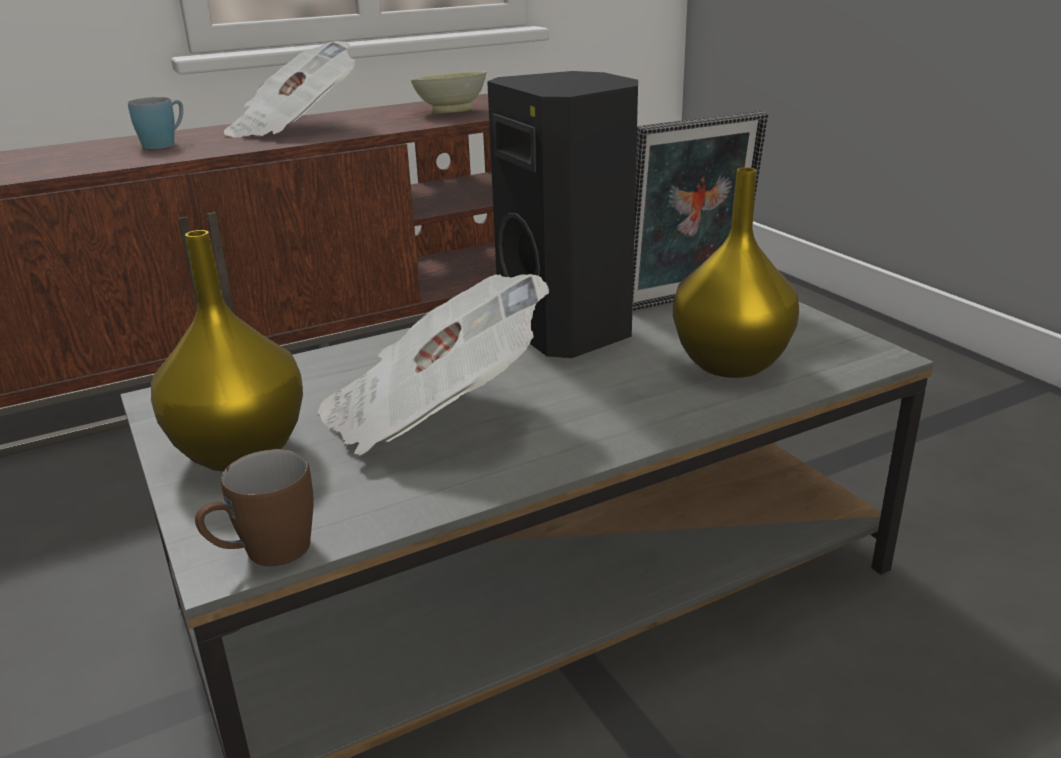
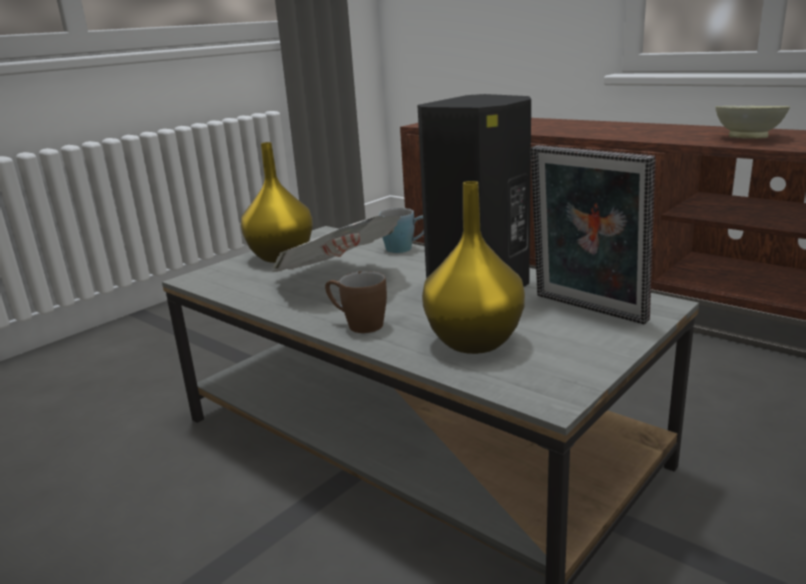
camera: 70 degrees right, 5 degrees down
blue mug [128,97,184,149] -> blue mug moved to [379,208,424,253]
brown mug [195,449,314,566] -> brown mug moved to [325,271,387,333]
newspaper [224,41,355,137] -> none

